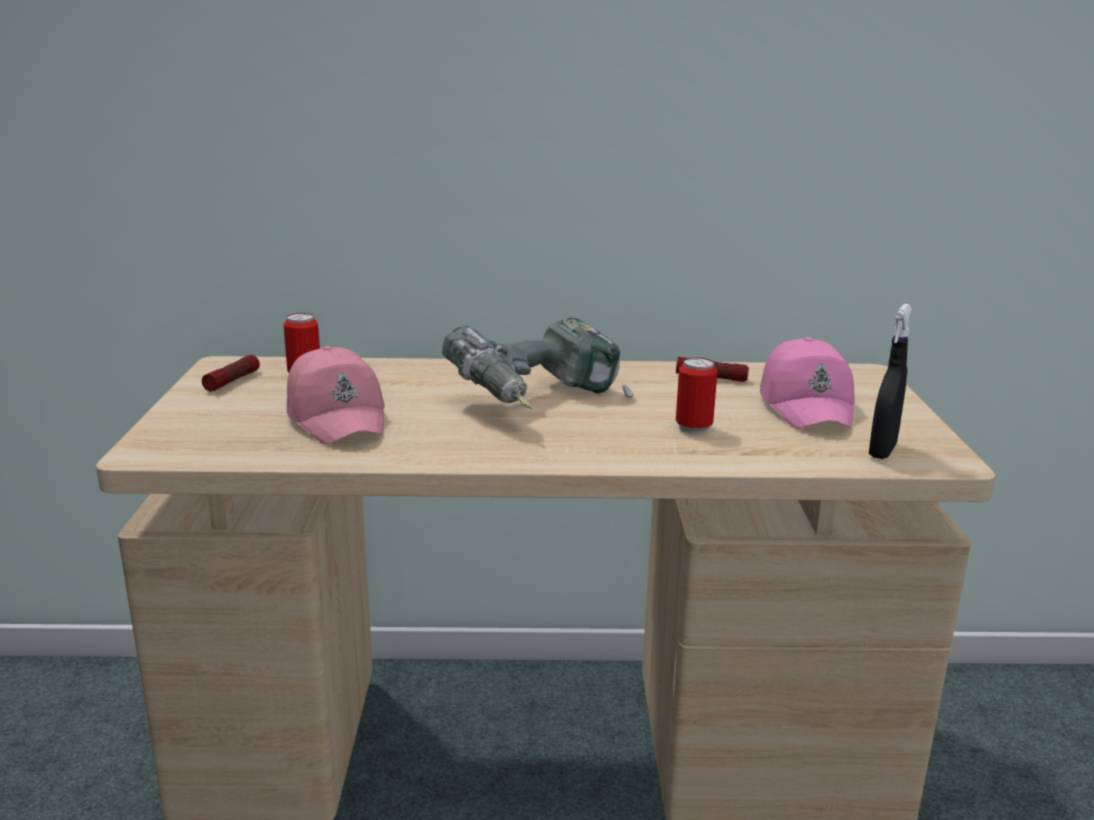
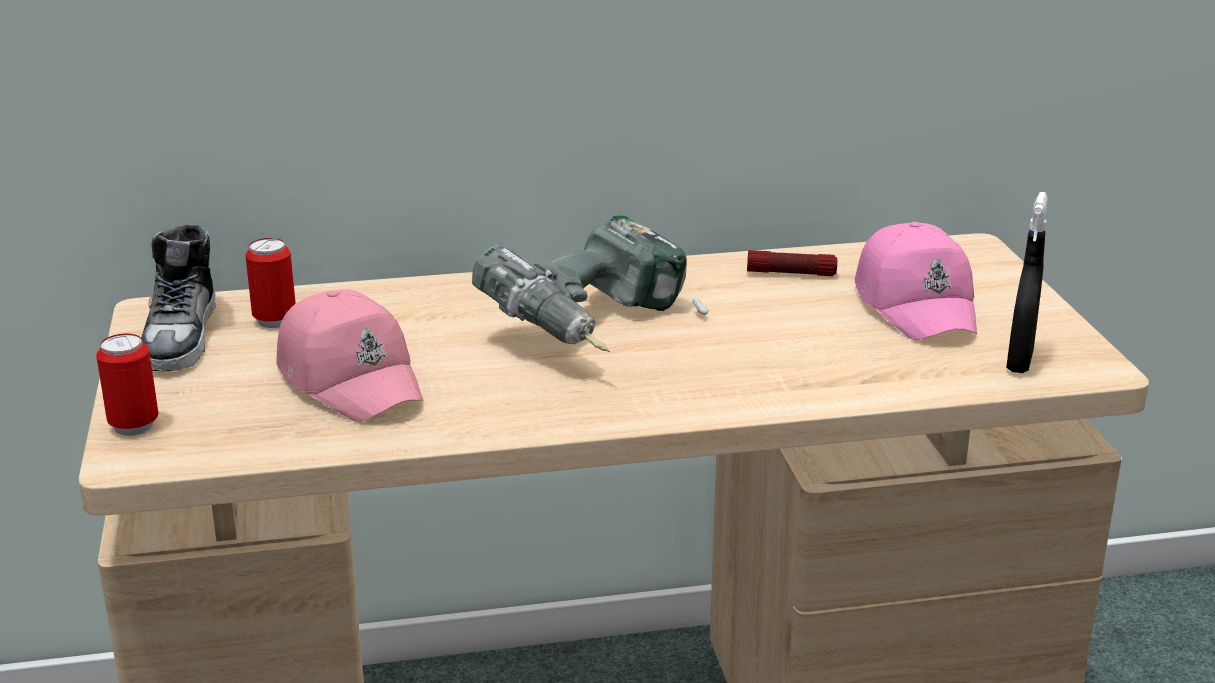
camera: 10 degrees left, 5 degrees up
flashlight [202,355,260,391] -> shoe [141,225,216,372]
can [676,357,718,434] -> can moved to [96,333,158,436]

